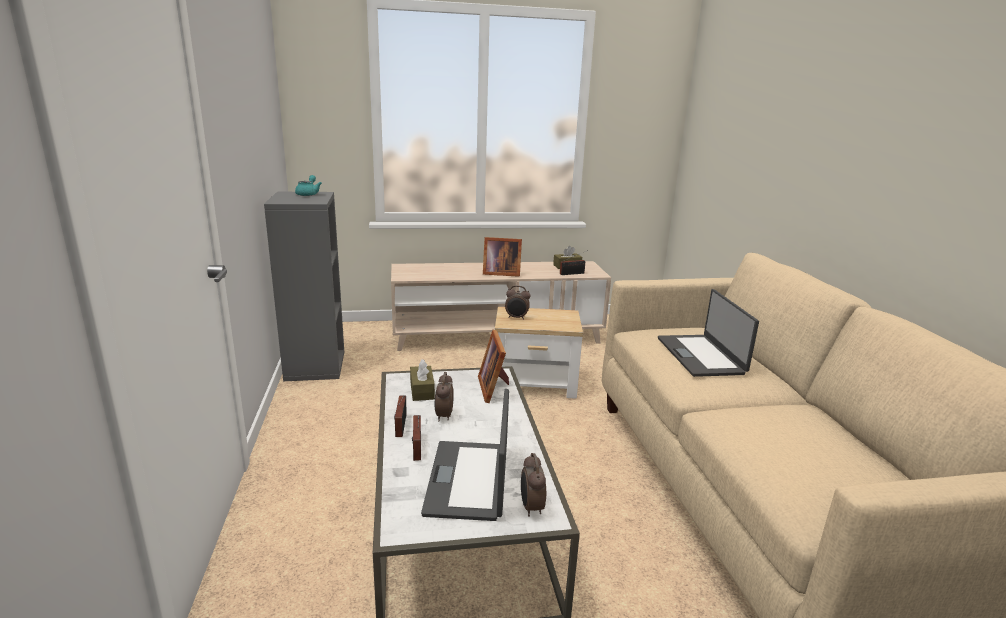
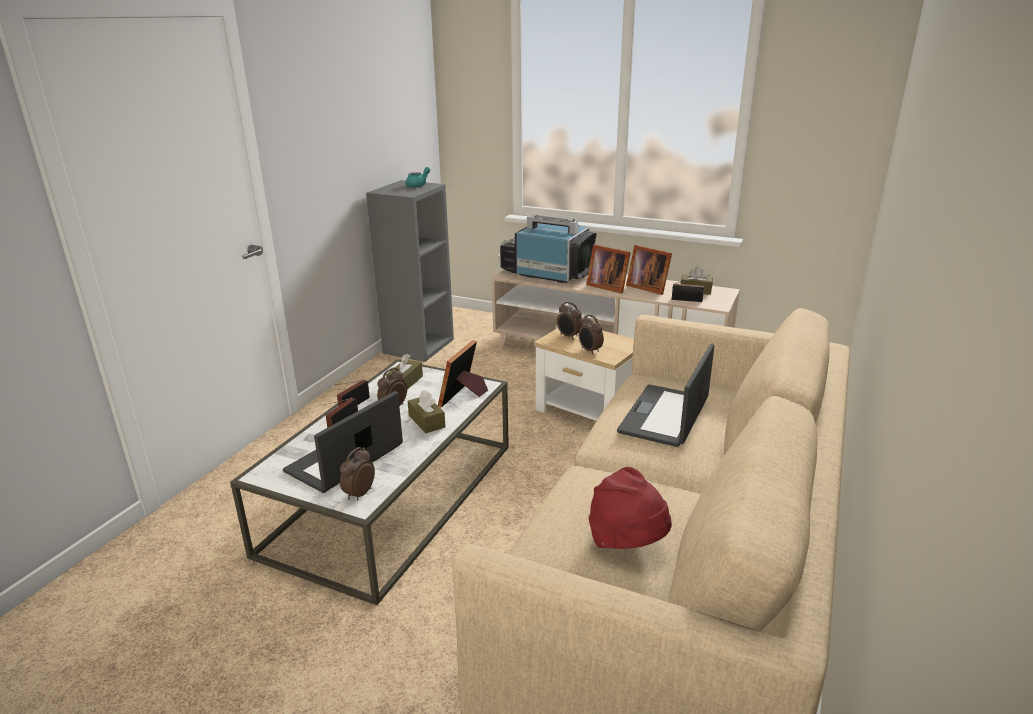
camera: 35 degrees right, 5 degrees up
none -> brown tissue box [408,390,445,433]
none -> television [498,215,597,283]
none -> alarm clock [579,315,604,354]
none -> red hat [589,467,672,549]
none -> picture frame [626,245,672,295]

